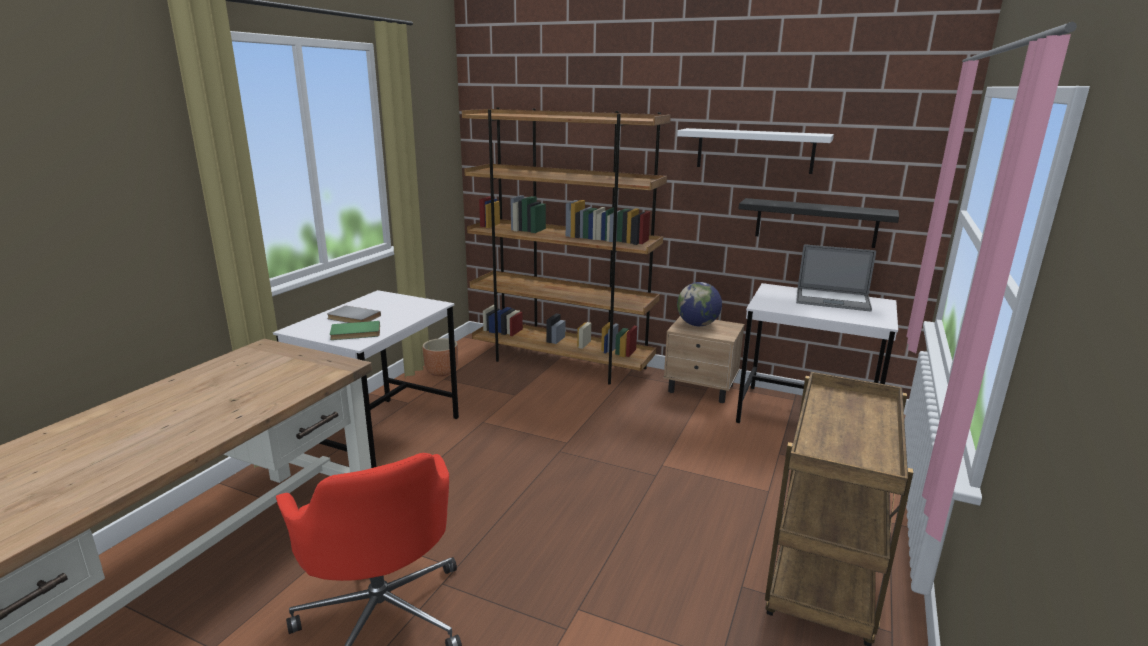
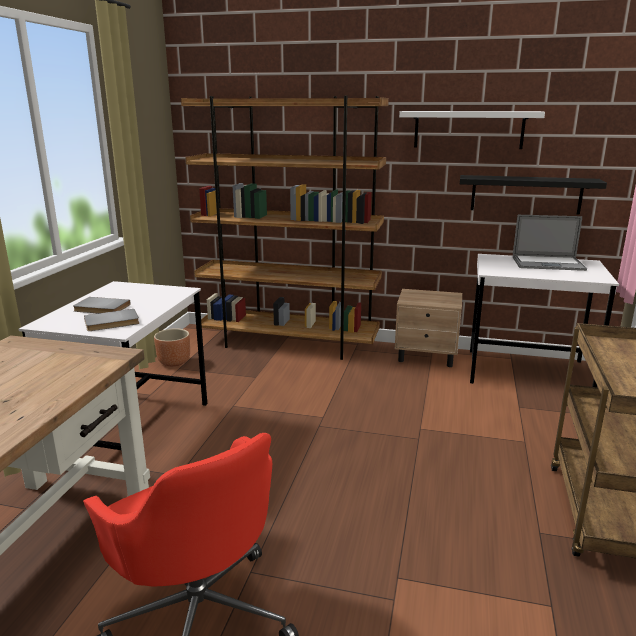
camera: 10 degrees left, 0 degrees up
green book [330,321,380,340] -> grey book [84,309,139,331]
globe [677,282,722,326] -> none

